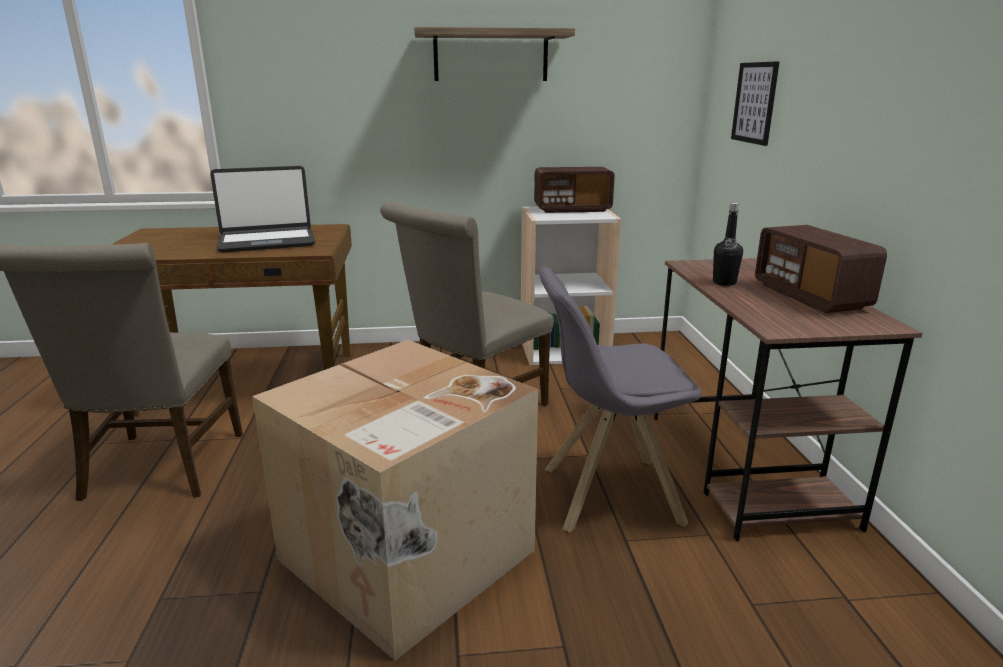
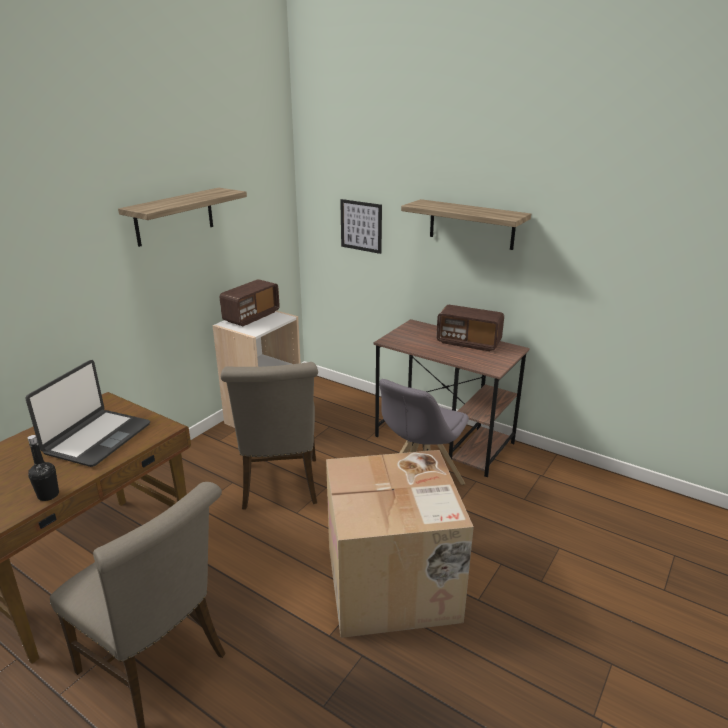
camera: 50 degrees left, 5 degrees up
black bottle [713,203,743,286] -> black bottle moved to [28,435,59,501]
none -> shelf [401,199,531,250]

